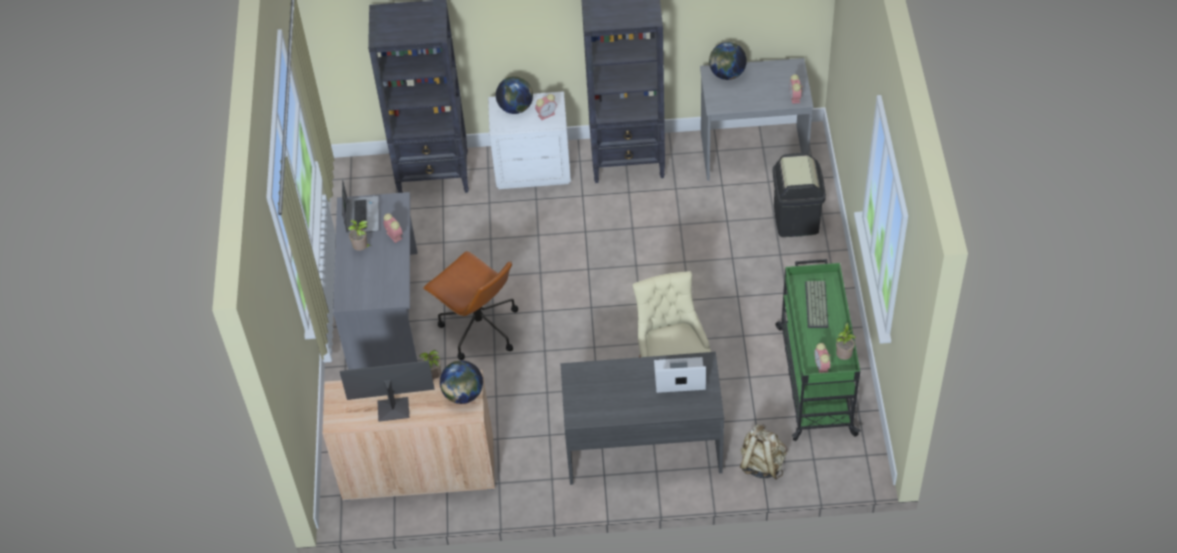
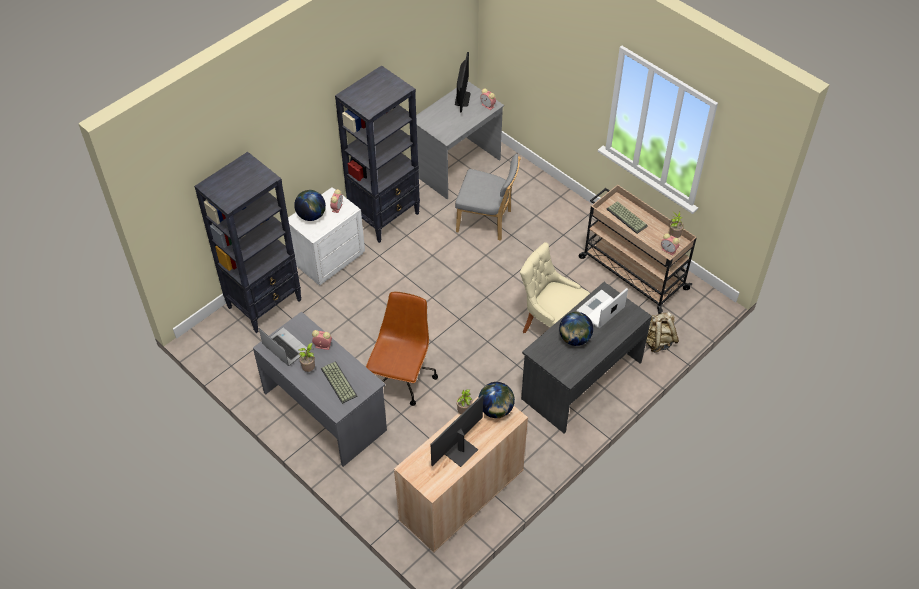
camera: 45 degrees left, 0 degrees up
brown office chair [423,251,518,360] -> brown office chair turned 75 degrees counterclockwise [366,292,438,406]
globe [709,42,747,80] -> globe moved to [559,312,593,346]
black trash can [773,153,826,237] -> none
green cart [775,259,861,441] -> beige cart [579,185,697,314]
none -> keyboard [321,361,358,404]
none -> monitor [455,52,471,113]
none -> grey chair [455,154,521,241]

